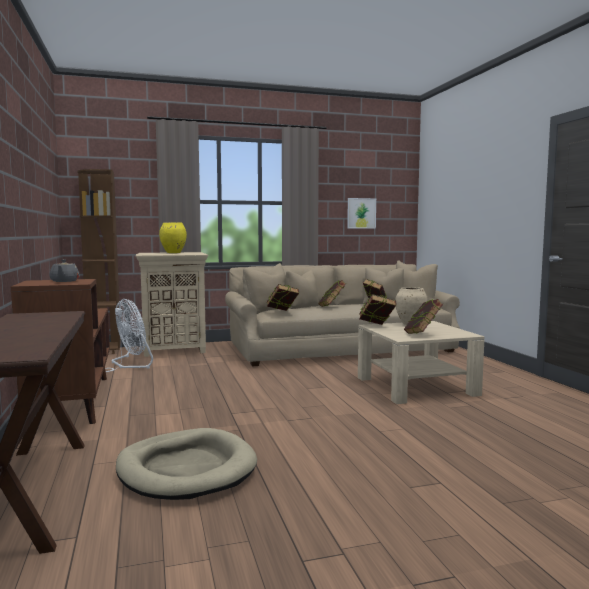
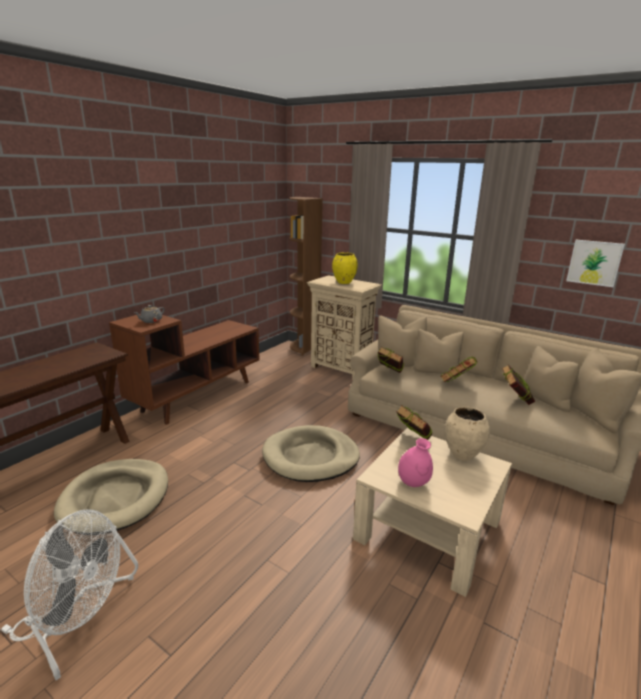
camera: 50 degrees right, 15 degrees up
white fan [105,299,153,372] -> white fan moved to [1,509,138,680]
book [404,299,443,334] -> pink vase [398,438,433,487]
none -> beige dog bed [262,425,360,482]

